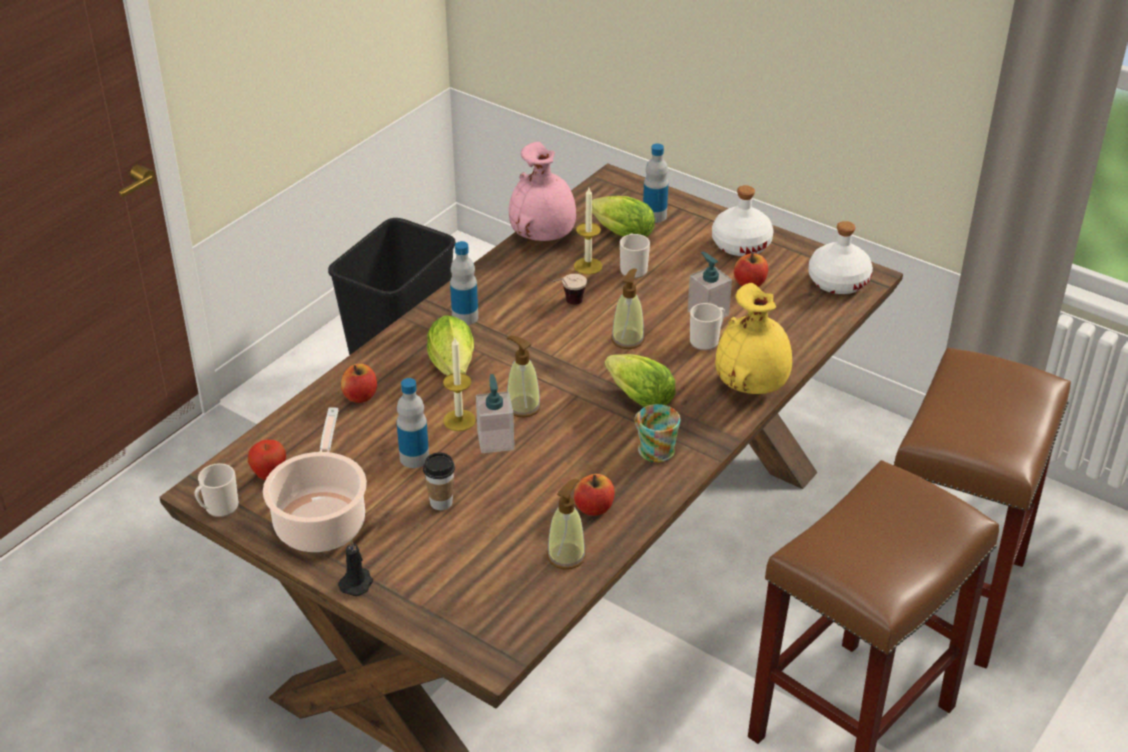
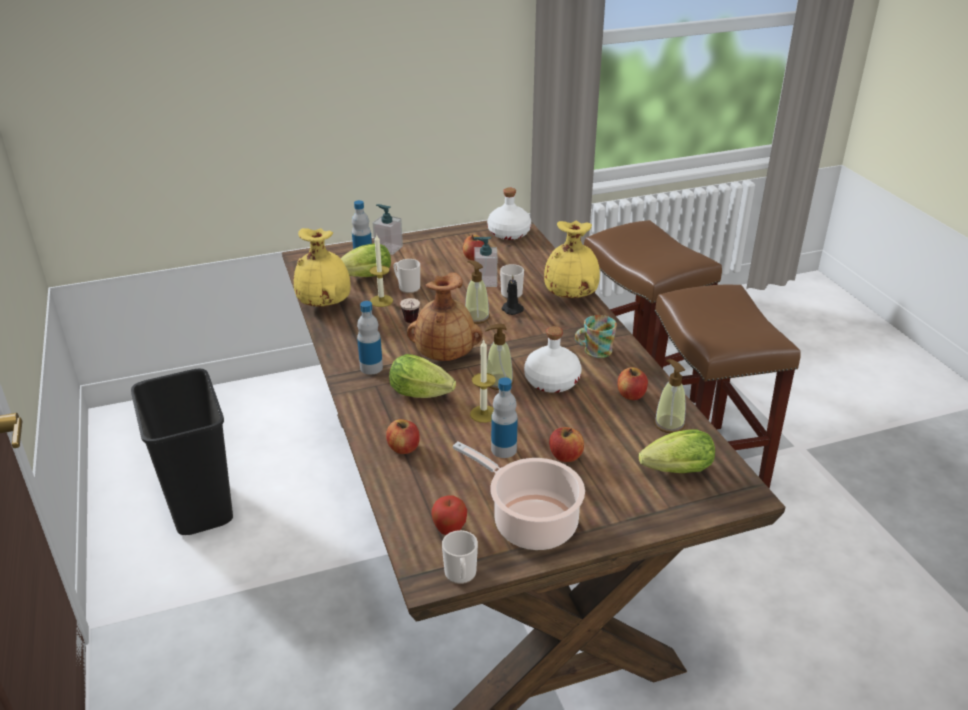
camera: 55 degrees left, 5 degrees down
black candle [338,539,373,596] -> black candle moved to [501,275,524,315]
cup [423,452,455,510] -> apple [549,427,584,462]
soap dispenser [476,374,514,453] -> soap dispenser moved to [373,204,403,255]
pink vase [509,142,576,241] -> yellow vase [294,228,351,307]
lettuce [605,354,676,407] -> lettuce moved to [639,429,715,473]
white bottle [712,185,773,256] -> white bottle moved to [524,326,582,393]
none -> brown vase [407,272,483,361]

